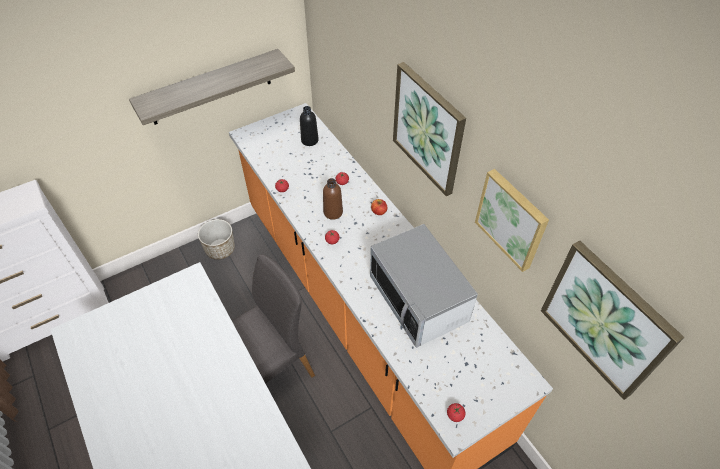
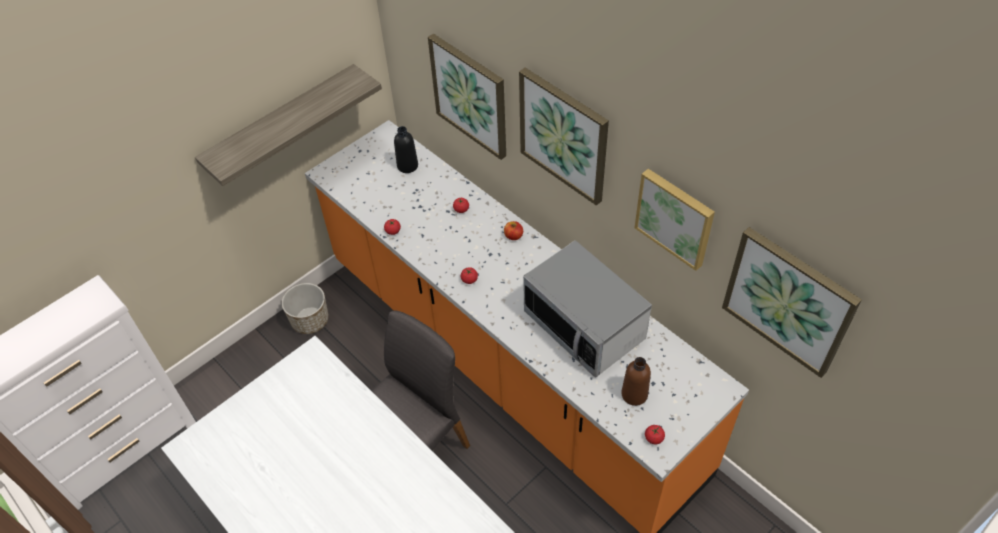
camera: 10 degrees left, 0 degrees up
brown bottle [323,178,343,220] -> brown bottle moved to [621,357,651,406]
none -> picture [428,34,506,160]

